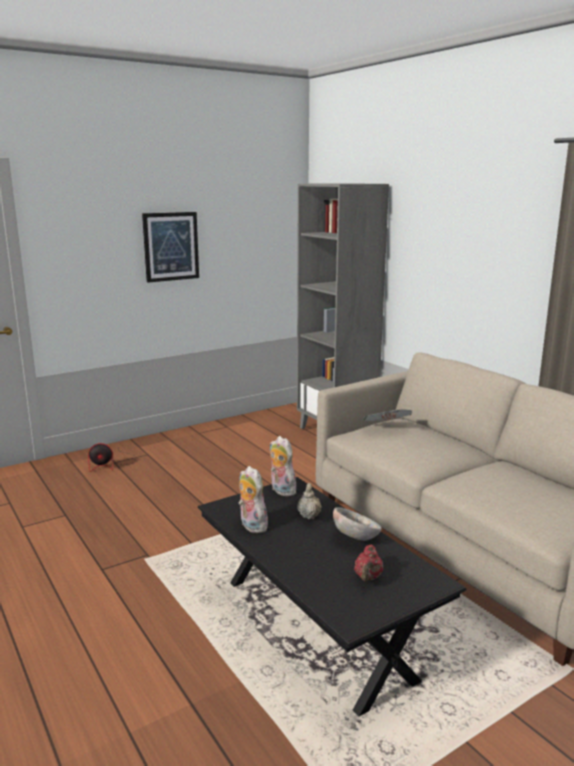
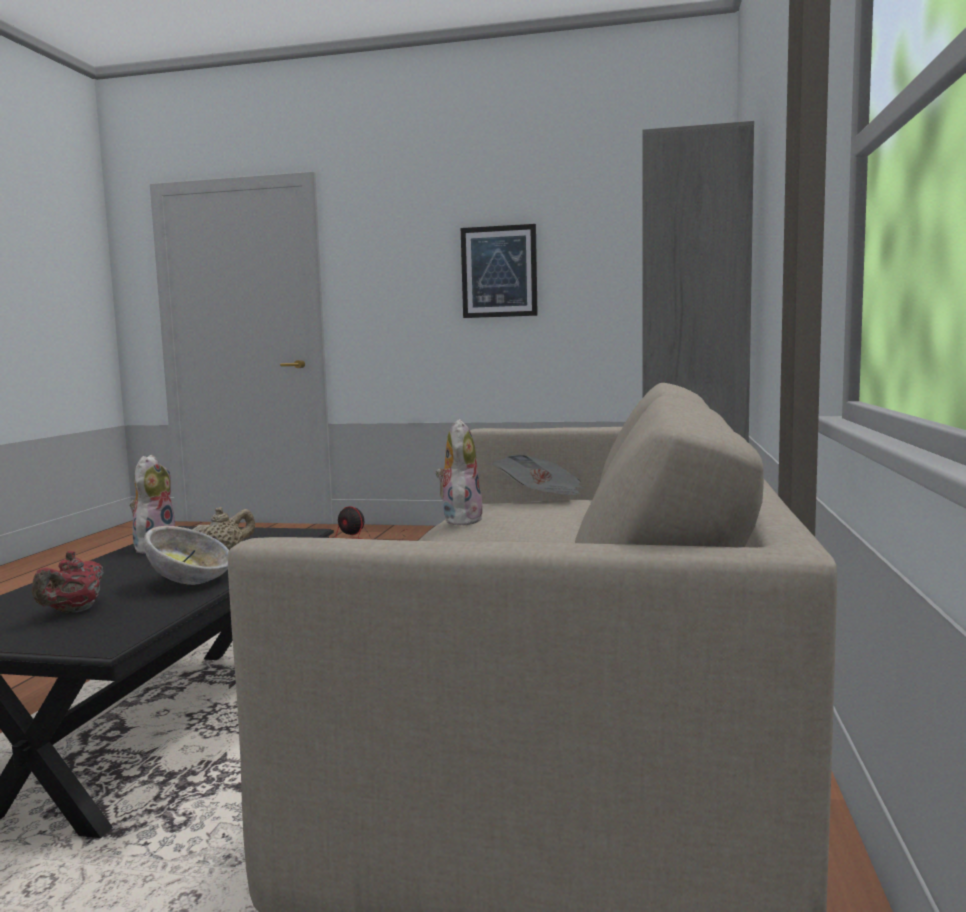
camera: 45 degrees right, 10 degrees down
plush toy [270,436,296,496] -> plush toy moved to [436,419,483,526]
red teapot [354,545,383,581] -> red teapot turned 45 degrees counterclockwise [32,551,104,613]

